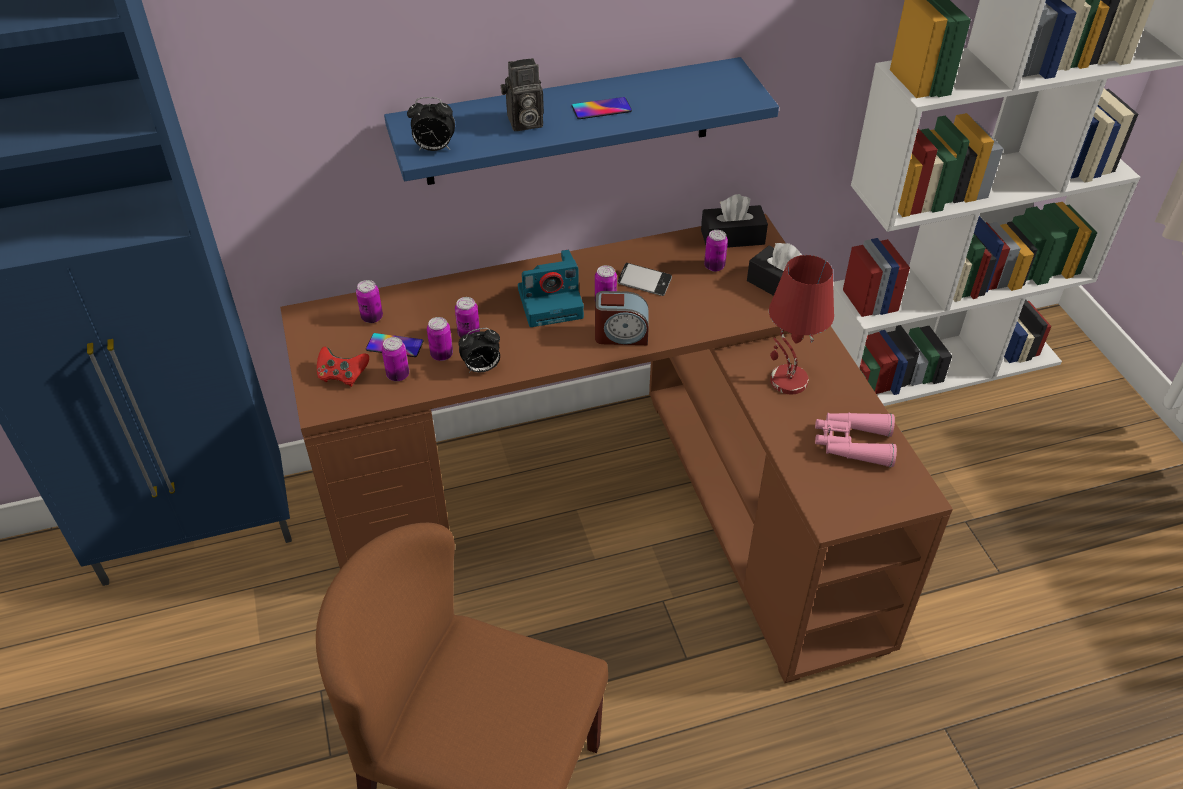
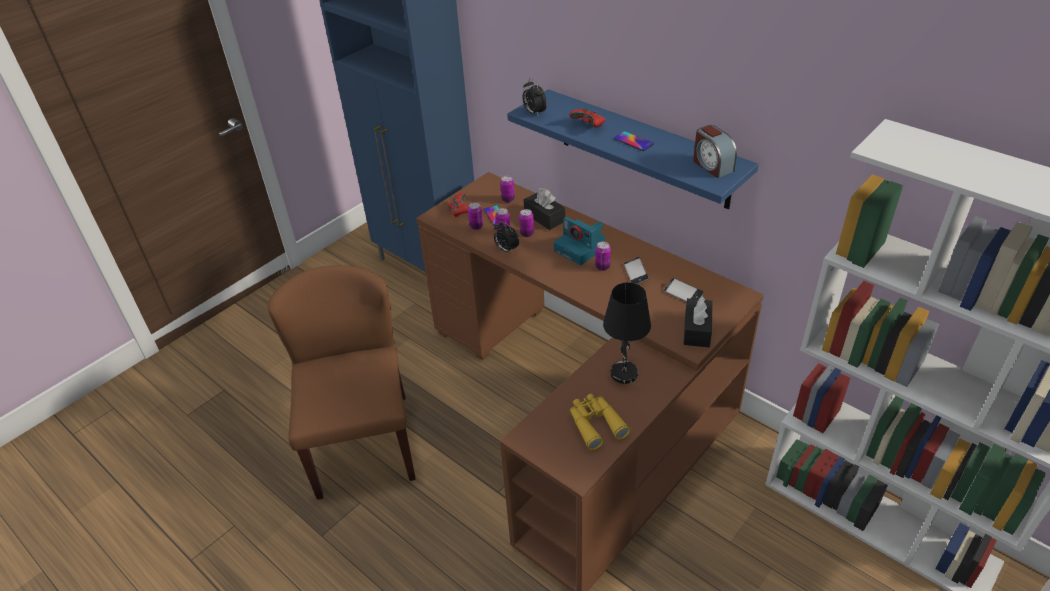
camera: 60 degrees right, 5 degrees down
camera [501,58,544,131] -> red game controller [569,108,605,127]
alarm clock [595,291,649,345] -> alarm clock moved to [693,125,737,178]
black tissue box [701,194,768,248] -> black tissue box moved to [524,188,565,230]
can [704,230,728,272] -> phone [664,278,704,302]
red table lamp [769,255,834,394] -> black table lamp [603,282,651,384]
pink binoculars [815,413,897,467] -> yellow binoculars [570,394,631,451]

